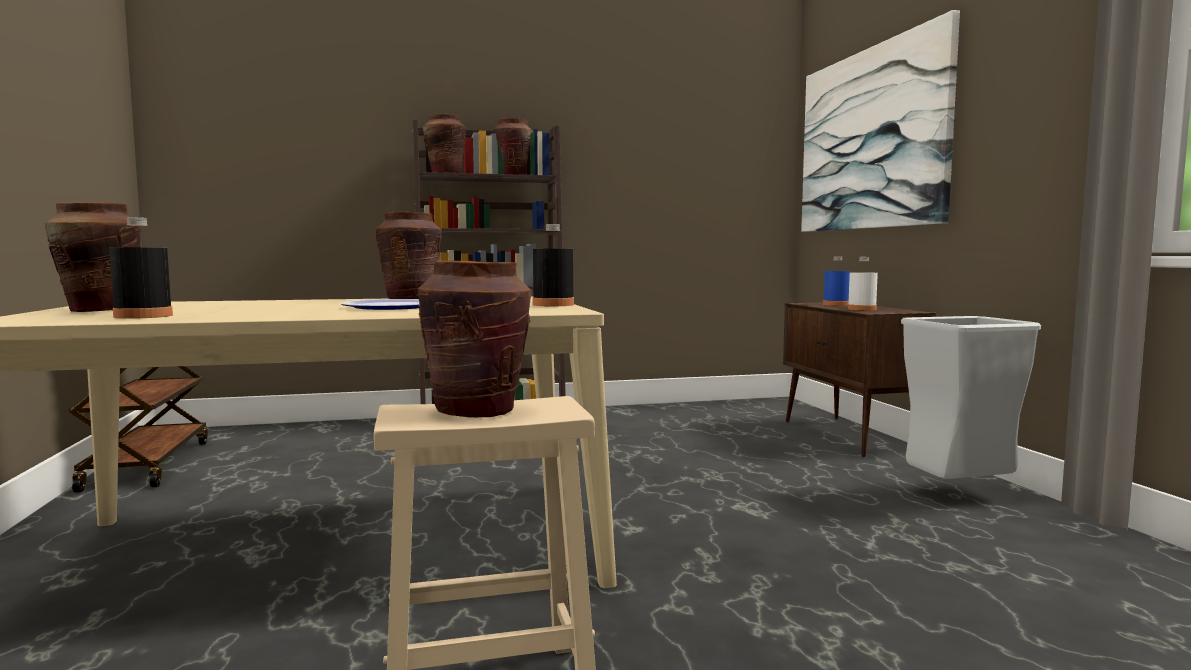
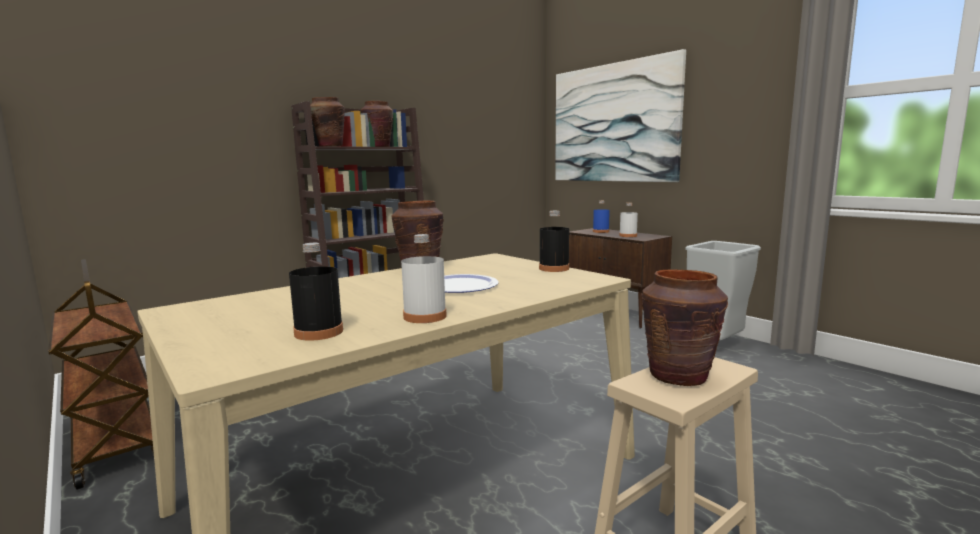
camera: 25 degrees left, 5 degrees up
brown vase [45,202,141,312] -> none
none -> white bottle [401,234,447,323]

